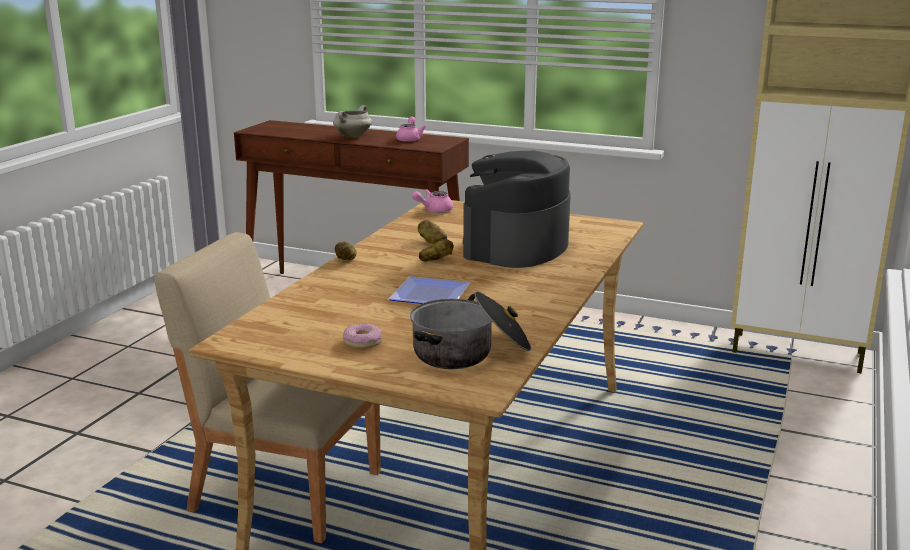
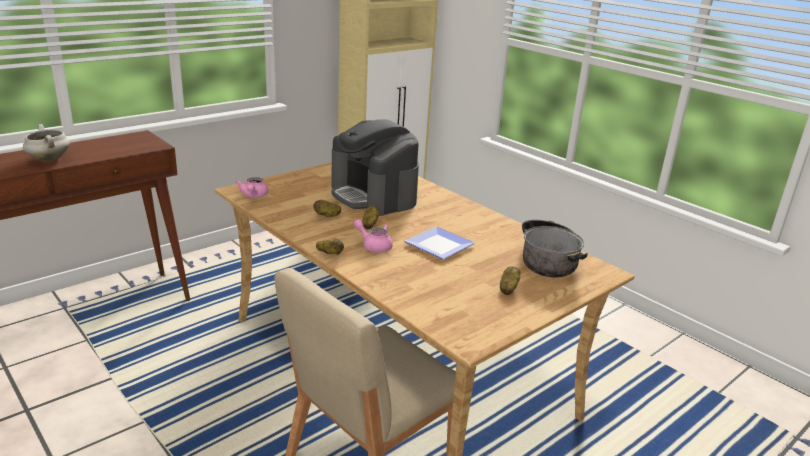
camera: 65 degrees left, 5 degrees up
donut [343,324,382,349] -> potato [500,267,521,295]
pink teapot [396,116,426,142] -> pink teapot moved to [353,219,393,253]

